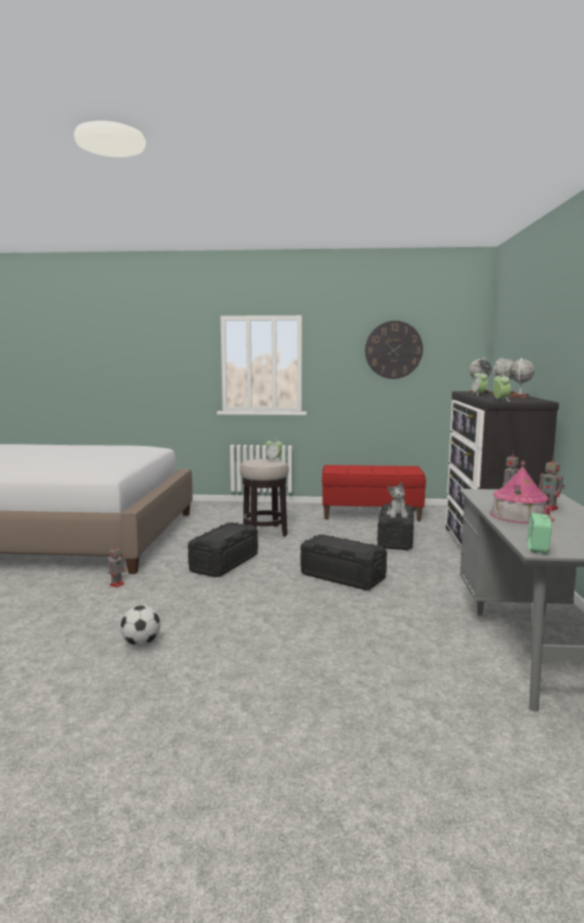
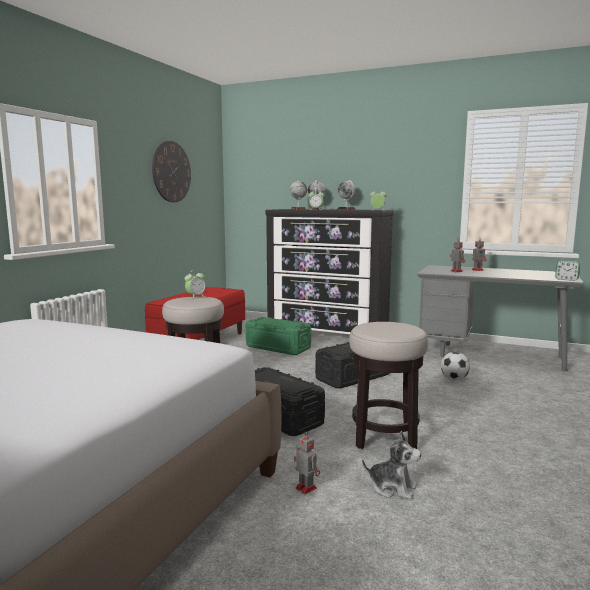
camera: 70 degrees left, 0 degrees up
football [120,605,161,646] -> football moved to [441,352,470,380]
black storage box [377,504,414,550] -> green storage box [246,317,311,355]
plush toy [386,482,408,518] -> plush toy moved to [362,431,421,500]
toy house [490,461,555,524] -> none
none -> stool [349,322,428,449]

